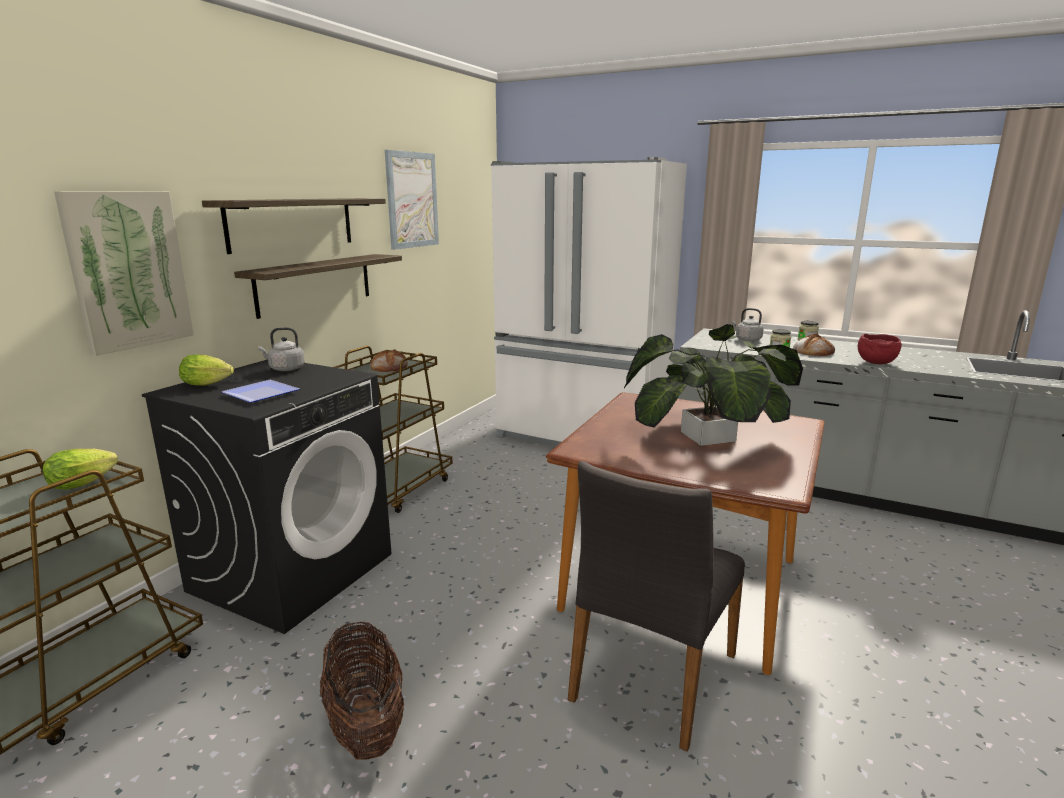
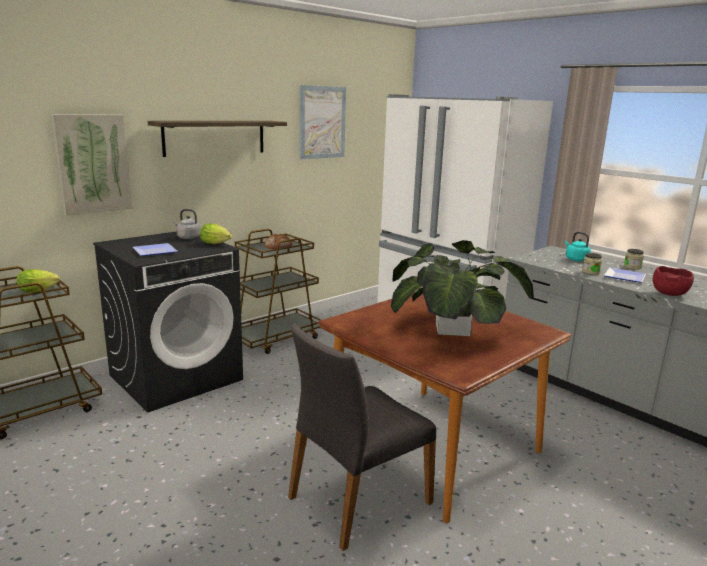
camera: 20 degrees right, 0 degrees up
lettuce [179,354,234,386] -> lettuce moved to [200,223,232,244]
shelf [234,254,402,319] -> none
basket [320,621,404,760] -> none
grey kettle [731,308,763,341] -> turquoise kettle [565,232,591,261]
bread [793,333,835,356] -> plate [604,268,646,283]

